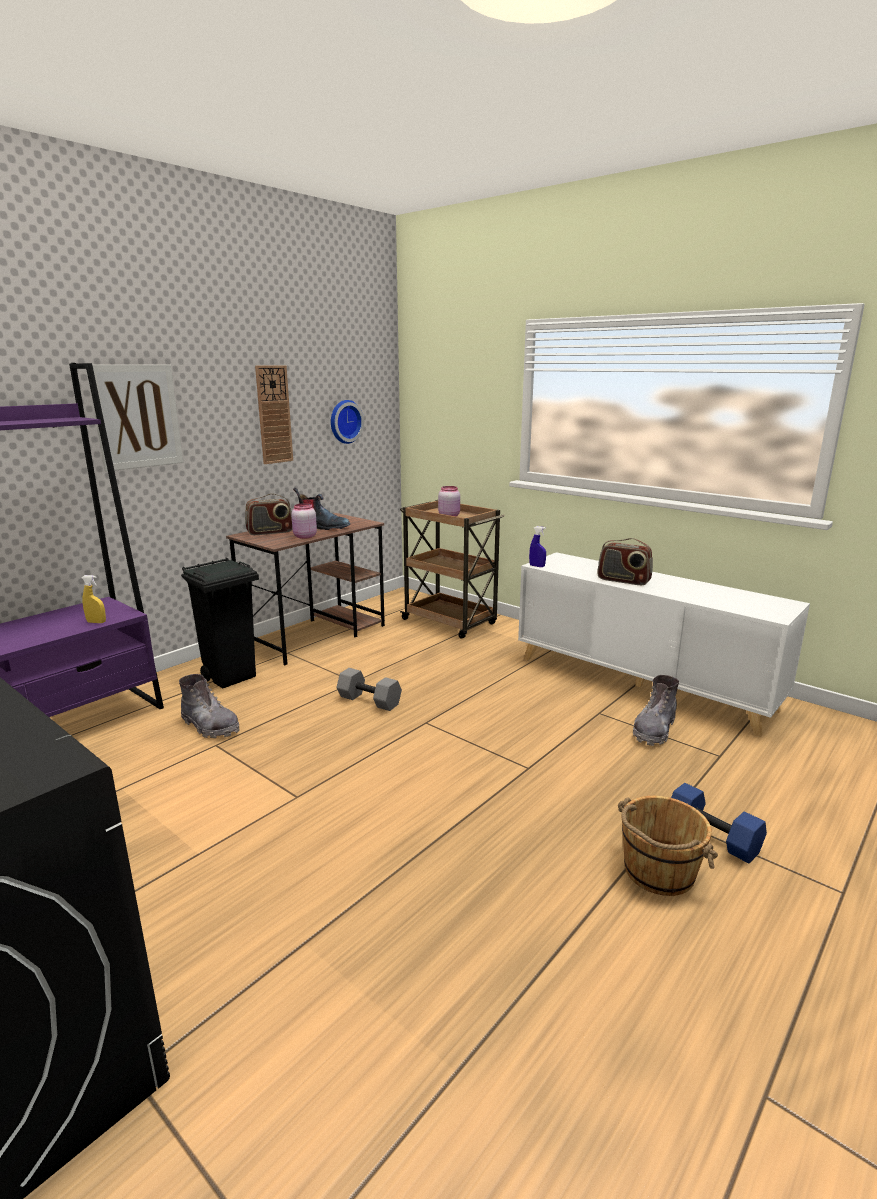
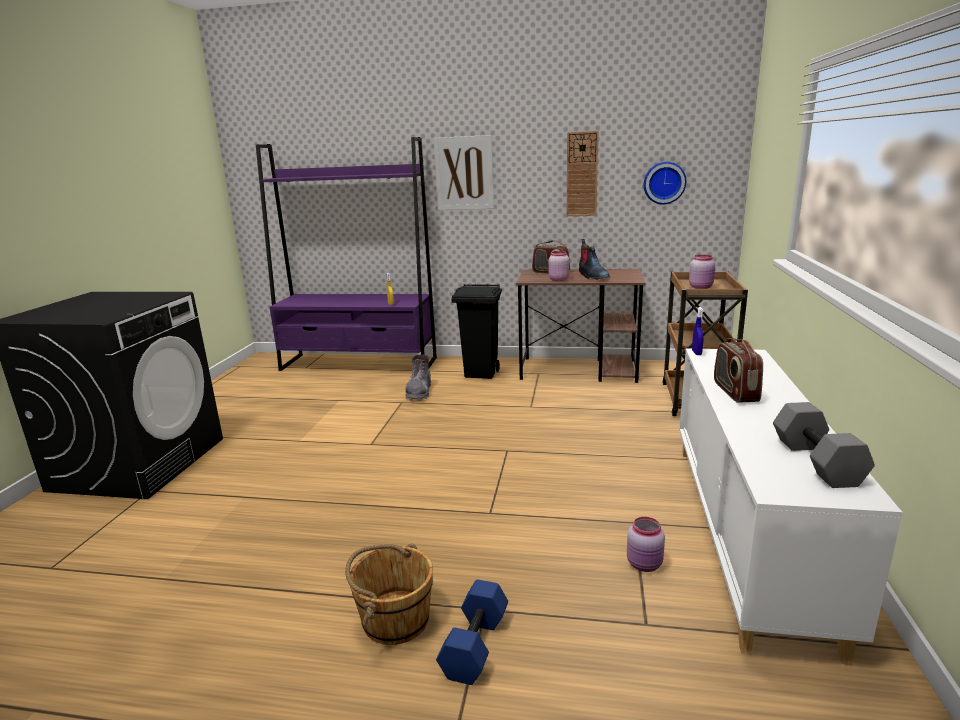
camera: 60 degrees right, 0 degrees up
grey dumbbell [336,668,402,711] -> grey dumbbell moved to [773,402,875,488]
grey boot [633,675,679,746] -> pink jar [627,517,665,572]

